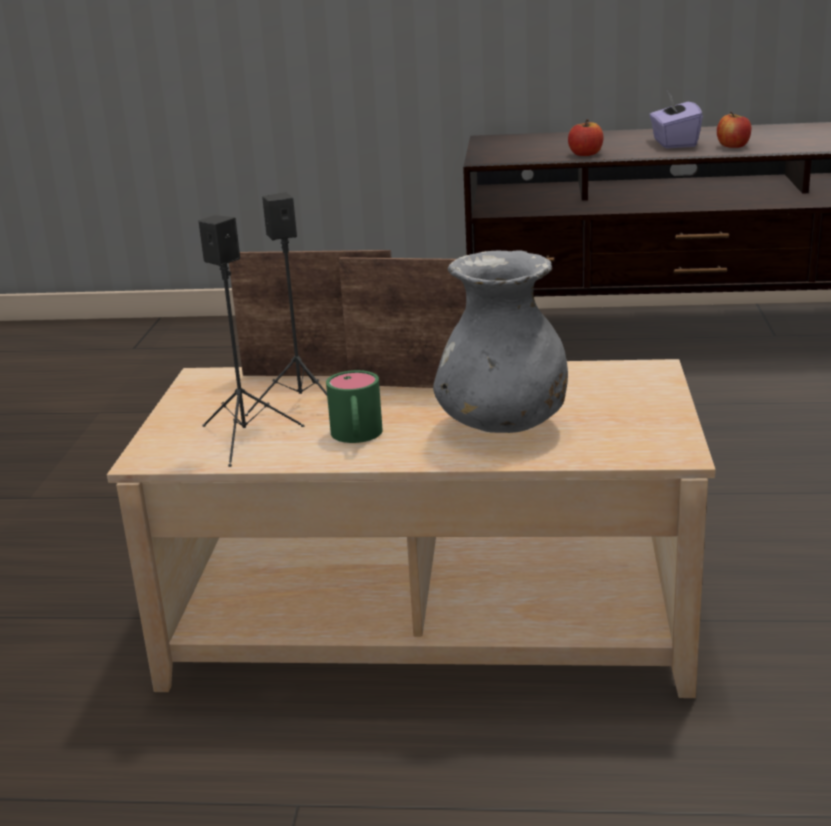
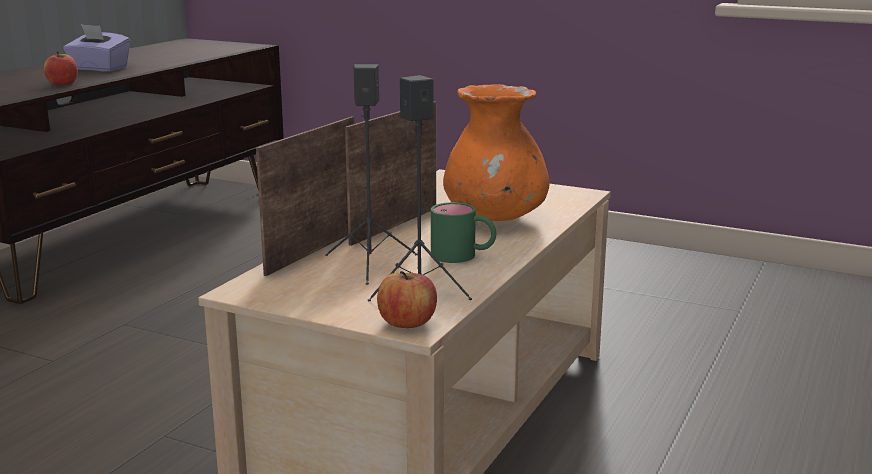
camera: 70 degrees left, 5 degrees down
grey vase [433,250,568,433] -> orange vase [443,84,550,221]
apple [717,112,751,148] -> apple moved to [377,271,437,328]

